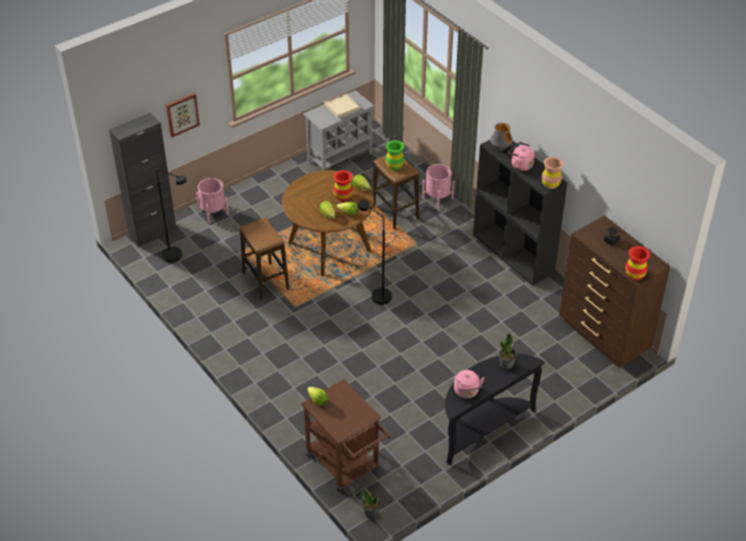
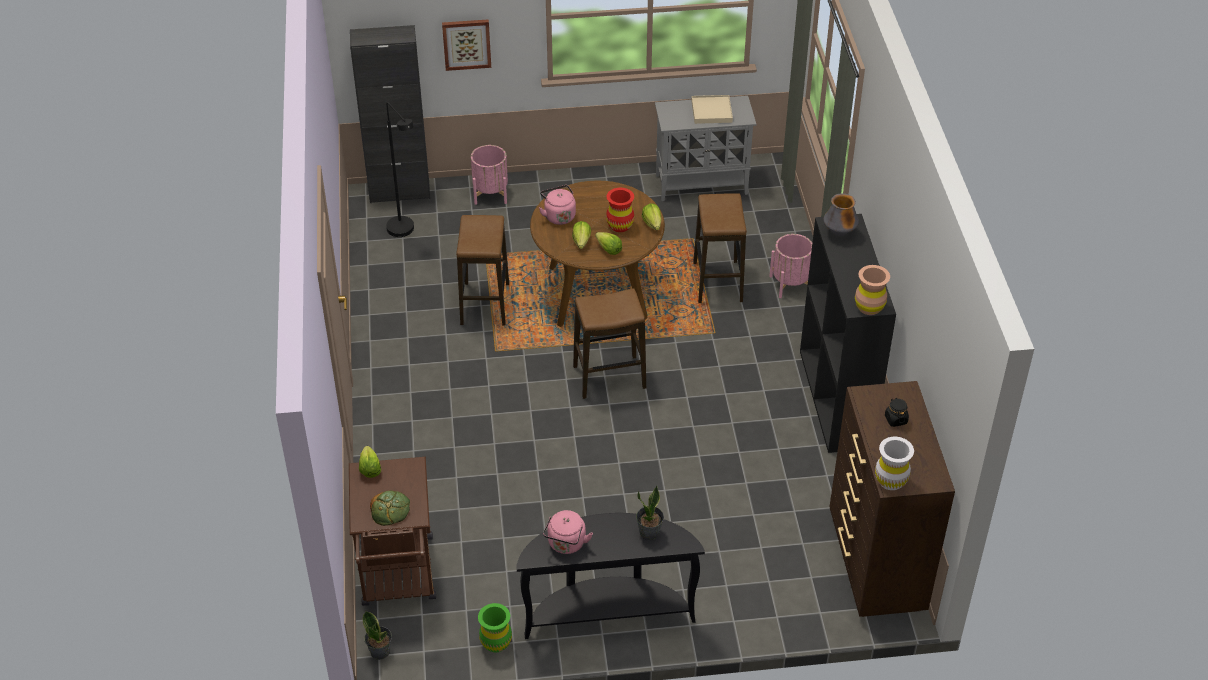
camera: 30 degrees right, 0 degrees up
black floor lamp [358,199,392,305] -> stool [573,289,646,399]
green vase [386,140,404,170] -> green vase moved to [478,603,512,652]
pink kettle [508,142,535,171] -> pink kettle moved to [539,185,576,225]
red vase [625,246,650,280] -> white vase [875,436,914,490]
none -> bread [370,490,410,526]

